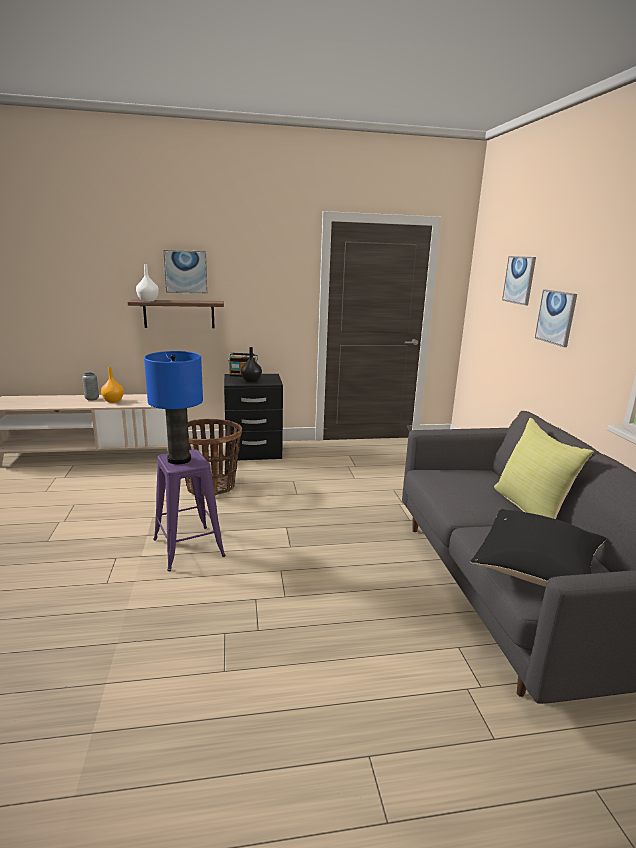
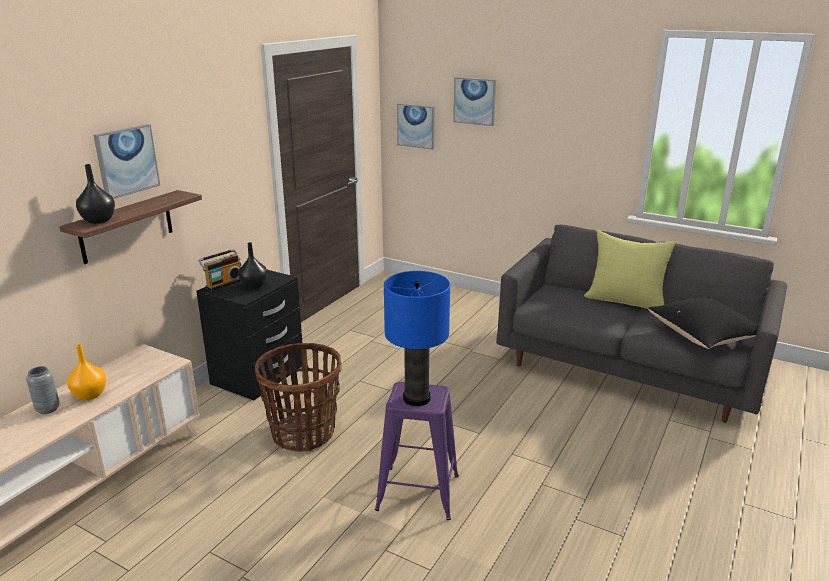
camera: 50 degrees left, 5 degrees up
white vase [136,264,159,301] -> black vase [76,164,115,224]
picture [535,289,577,347] -> picture moved to [397,103,435,150]

